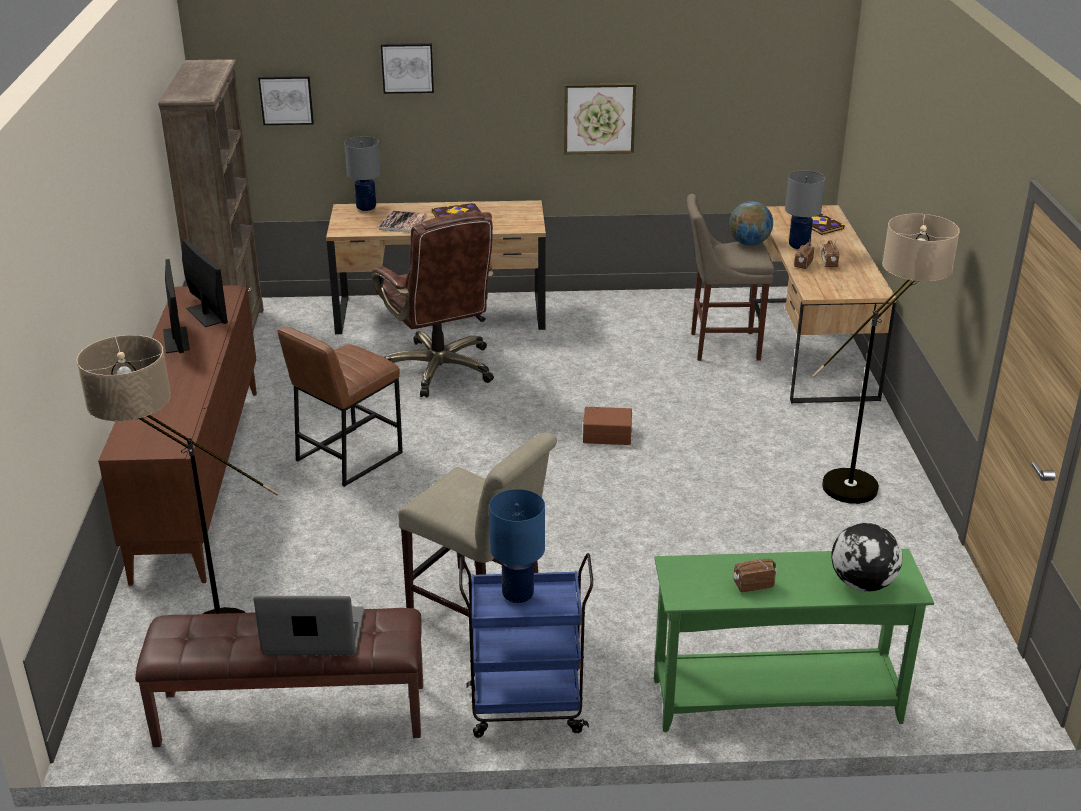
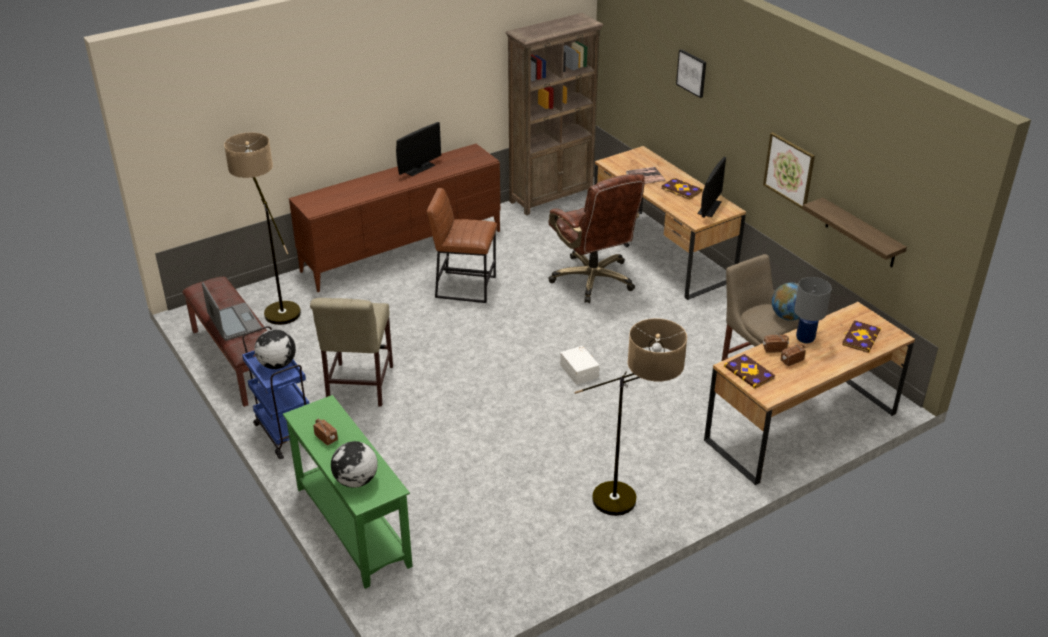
camera: 60 degrees right, 5 degrees up
monitor [182,239,228,327] -> monitor moved to [697,157,726,218]
picture [258,76,314,125] -> none
grey table lamp [344,136,381,211] -> none
brown office chair [372,212,494,398] -> brown office chair turned 60 degrees counterclockwise [548,174,645,303]
blue table lamp [489,489,545,603] -> globe [254,329,296,369]
brown storage box [583,407,632,445] -> white storage box [560,346,599,385]
none -> book [724,354,775,389]
none -> shelf [803,198,907,267]

